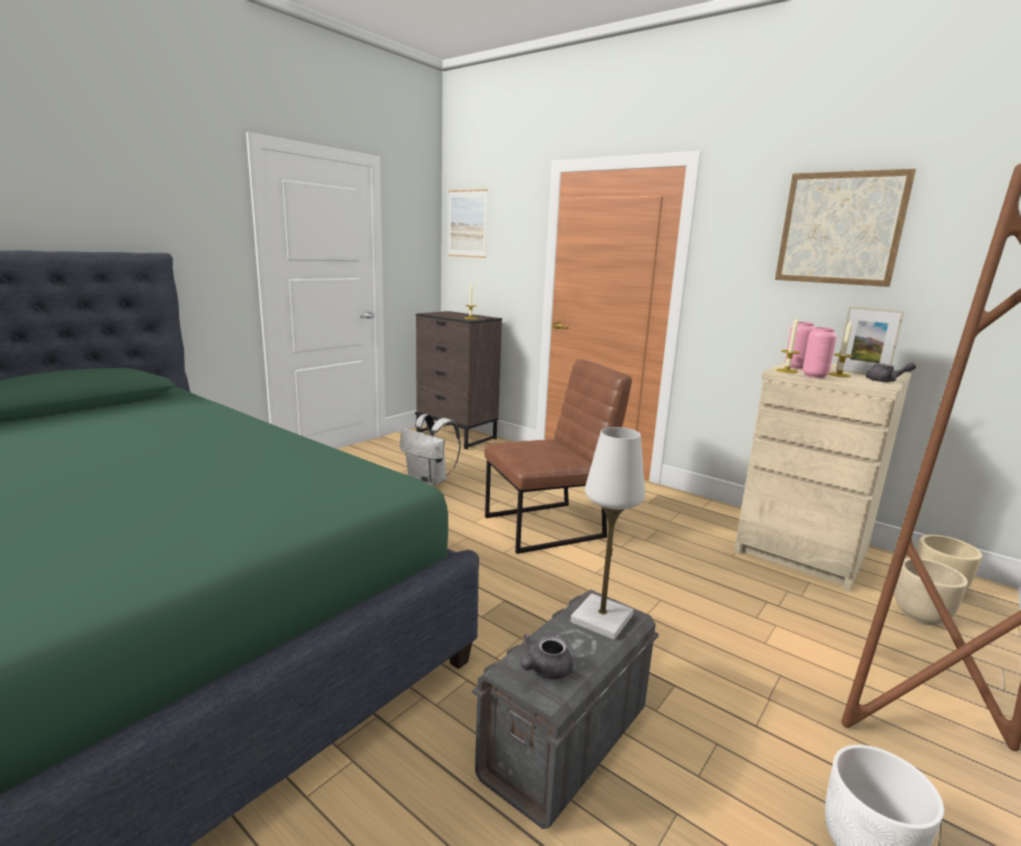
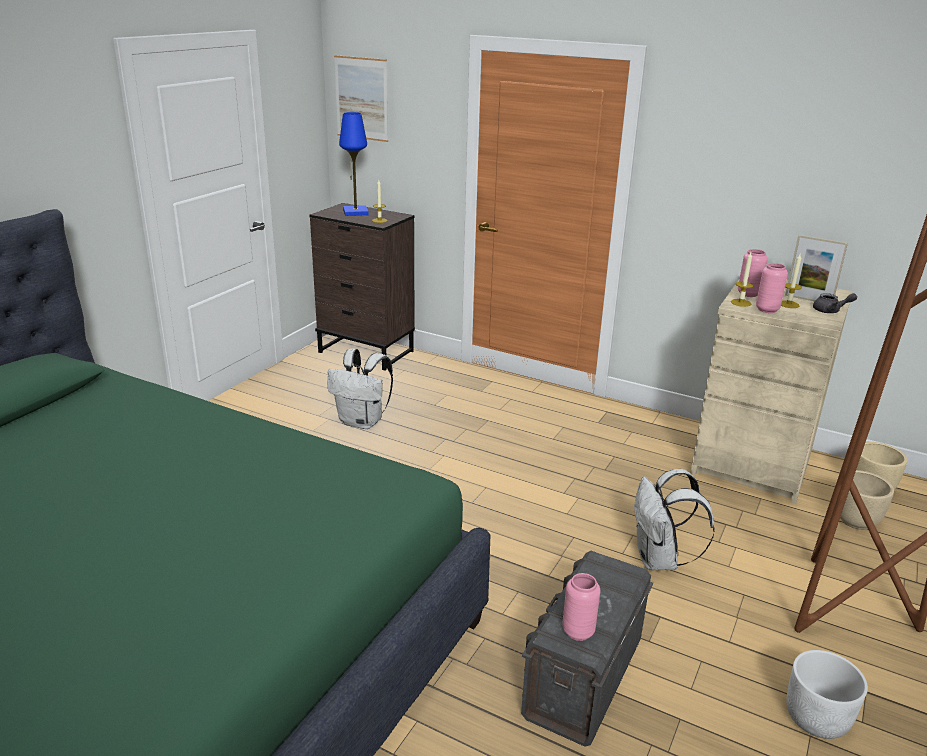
camera: 10 degrees left, 10 degrees up
brown chair [484,359,632,554] -> none
grey teapot [521,634,573,680] -> pink vase [562,573,600,641]
white table lamp [571,427,645,640] -> none
picture [775,169,916,287] -> none
none -> blue table lamp [339,112,369,216]
none -> white backpack [634,469,714,571]

